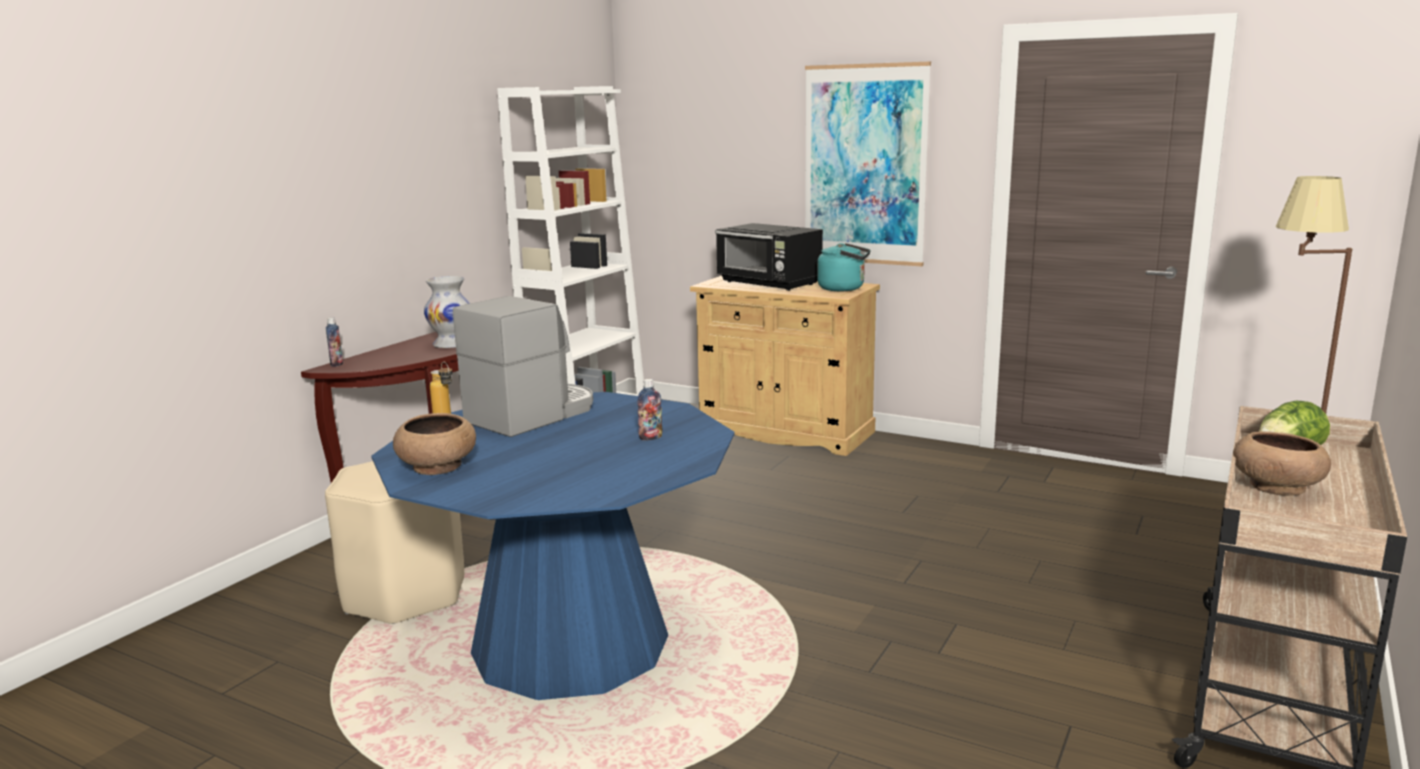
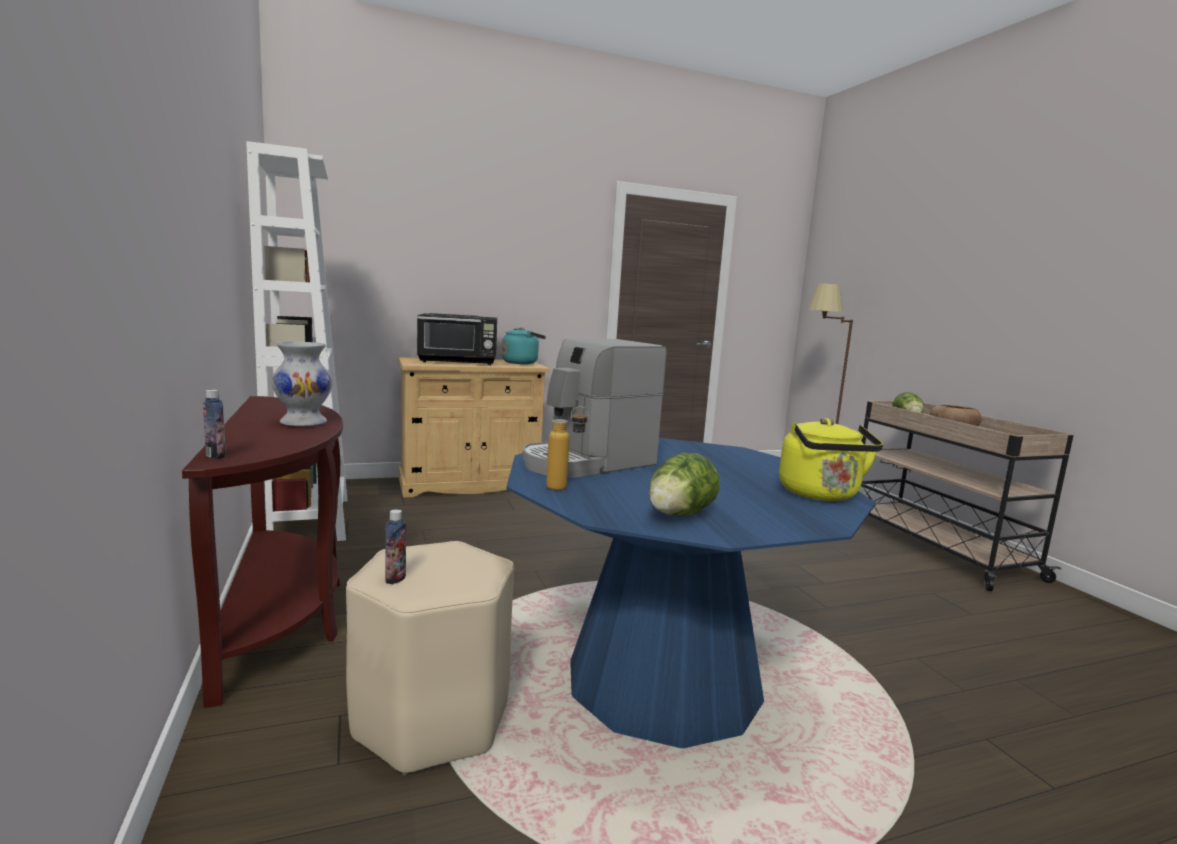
camera: 50 degrees left, 5 degrees down
brown bowl [393,413,476,475] -> lettuce [649,453,720,516]
coffee machine [453,296,593,437] -> coffee machine turned 120 degrees counterclockwise [523,338,667,478]
bottle [637,379,662,440] -> bottle moved to [385,509,406,584]
picture [805,62,931,266] -> none
none -> yellow kettle [779,418,883,501]

